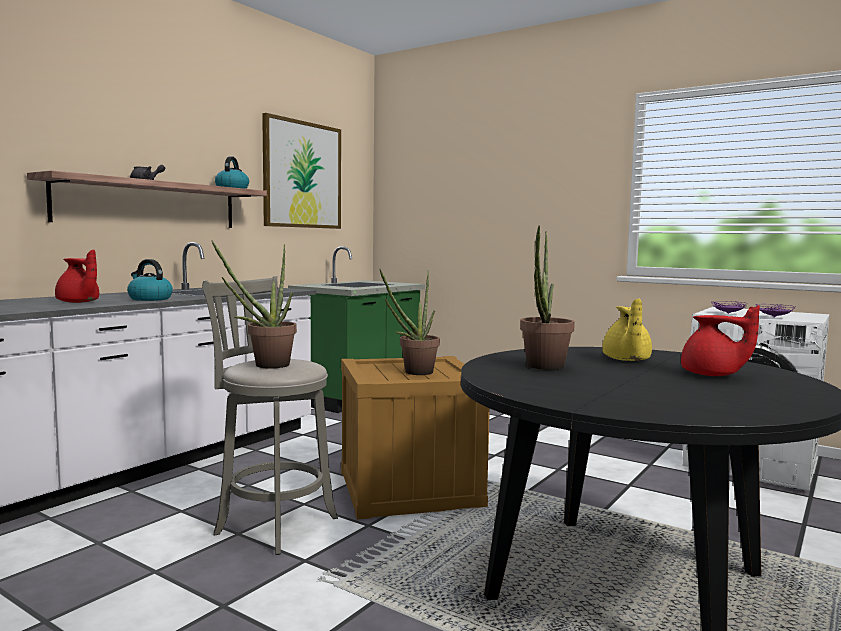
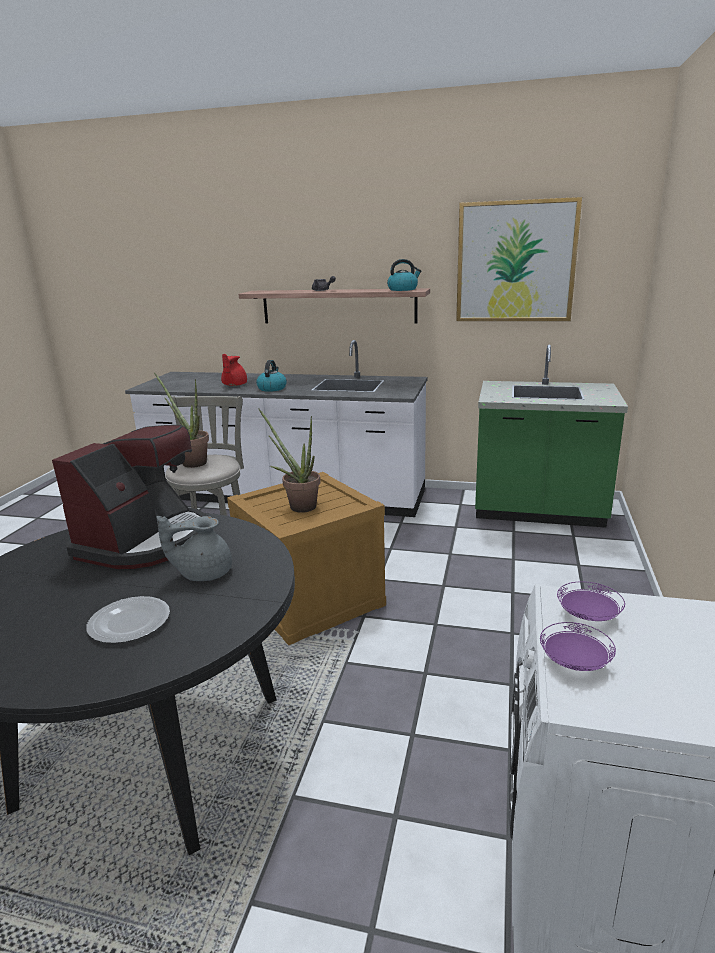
camera: 70 degrees right, 15 degrees up
potted plant [520,225,575,370] -> coffee machine [52,425,208,569]
yellow teapot [602,298,652,361] -> grey teapot [156,515,232,581]
red teapot [681,305,760,376] -> plate [86,596,170,643]

